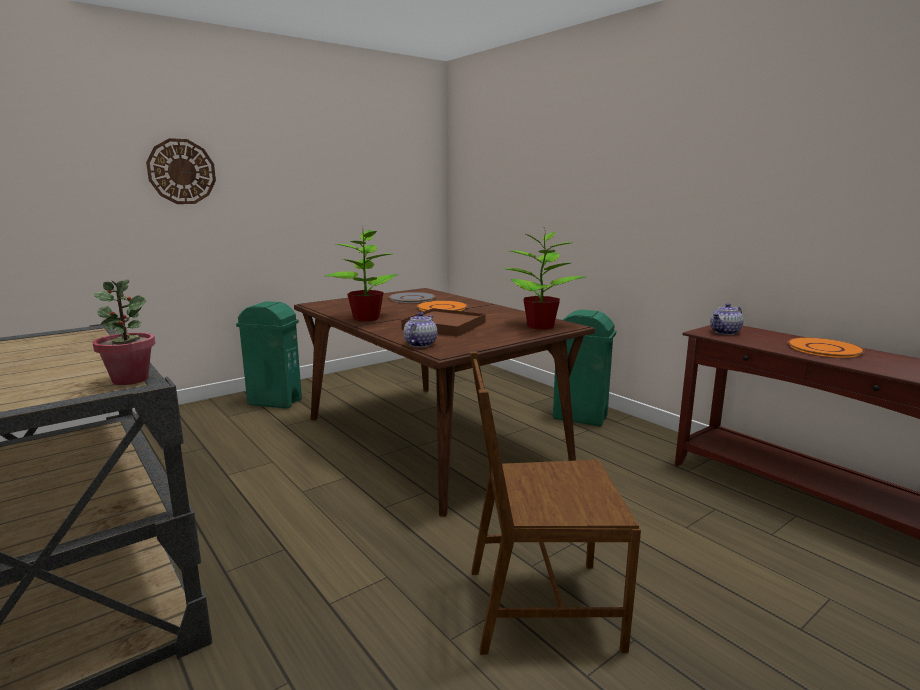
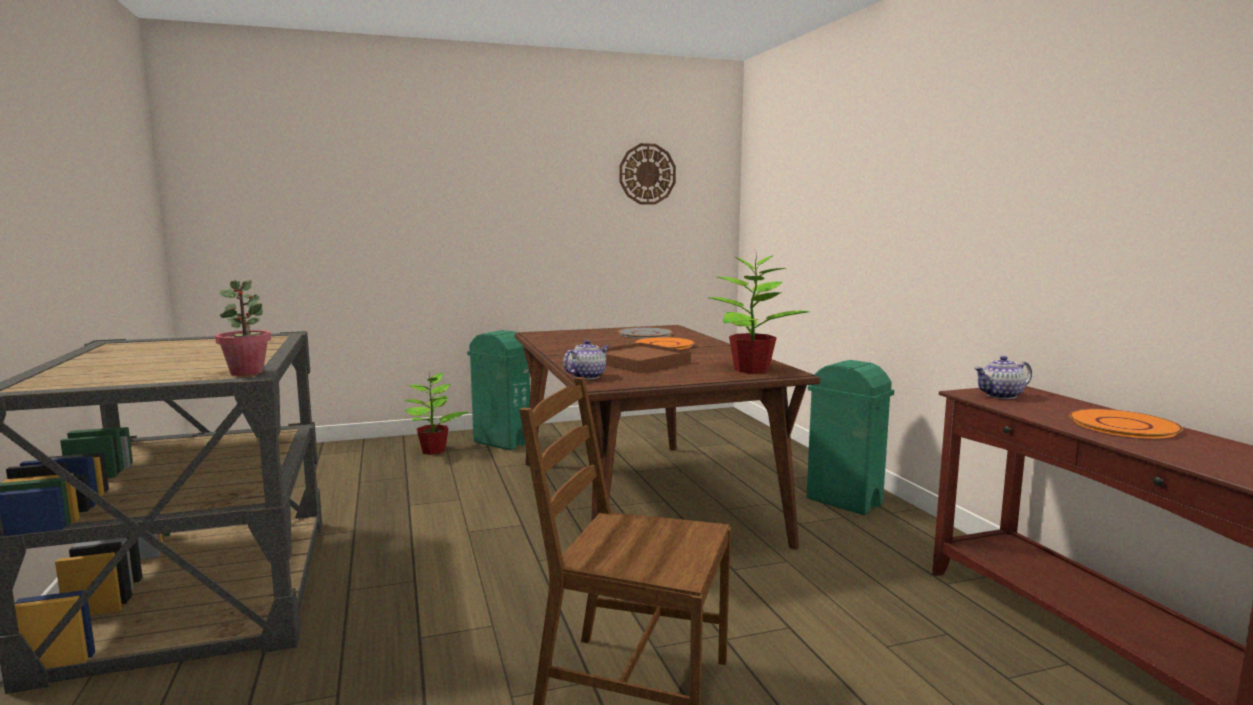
camera: 20 degrees right, 5 degrees down
wall clock [146,138,216,204] -> wall clock moved to [619,143,676,205]
potted plant [325,230,398,321] -> potted plant moved to [404,371,469,455]

